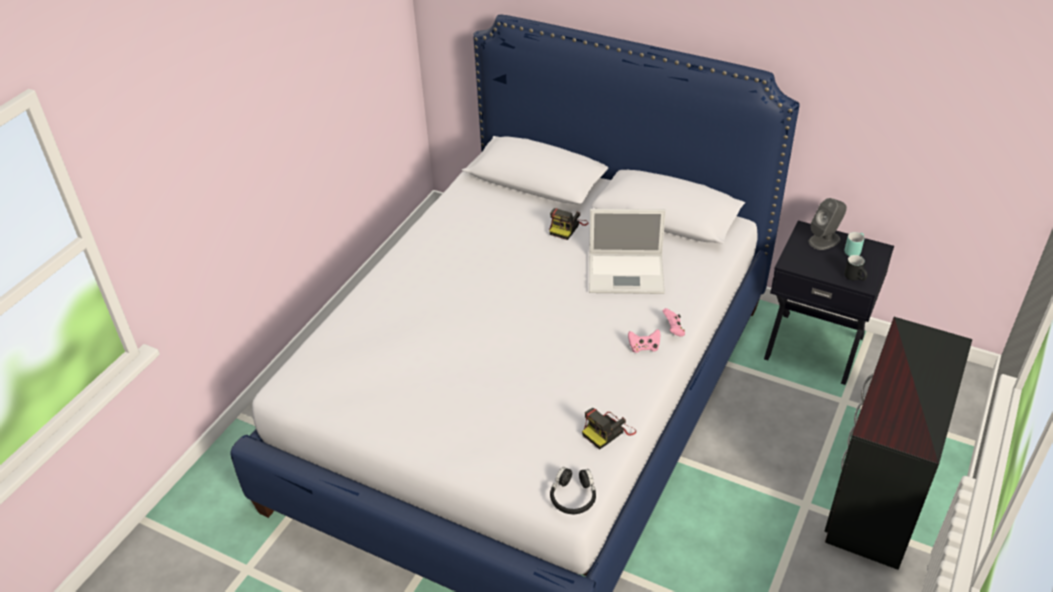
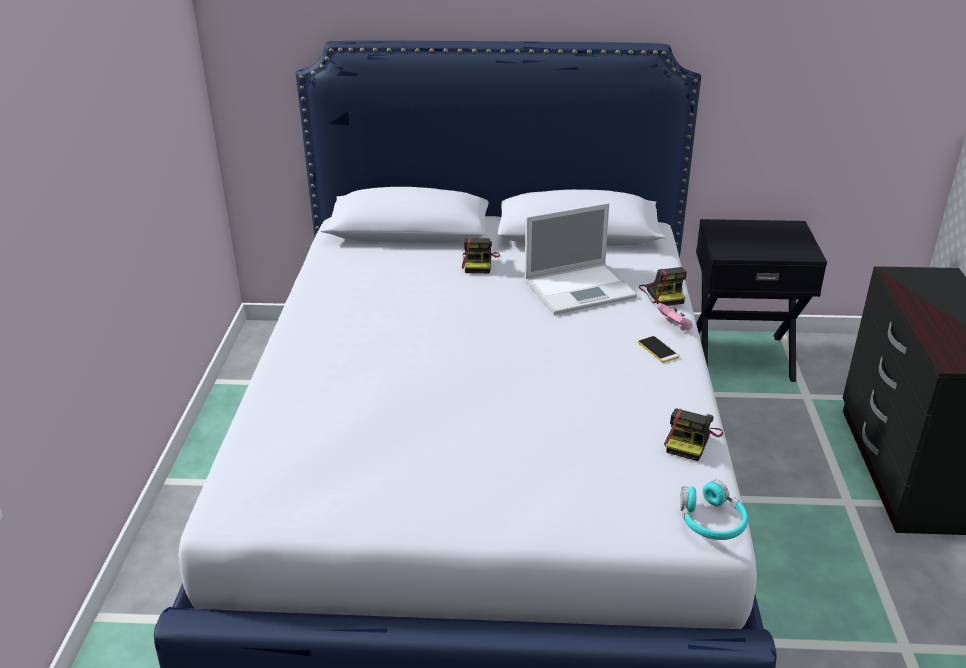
camera: 25 degrees left, 10 degrees down
black headphones [550,467,596,514] -> turquoise headphones [680,480,748,540]
pink game controller [628,329,660,353] -> phone [638,336,679,363]
grey speaker [808,198,847,250] -> none
turquoise mug [844,232,864,256] -> none
black mug [844,255,868,281] -> none
none -> camera [639,267,687,306]

